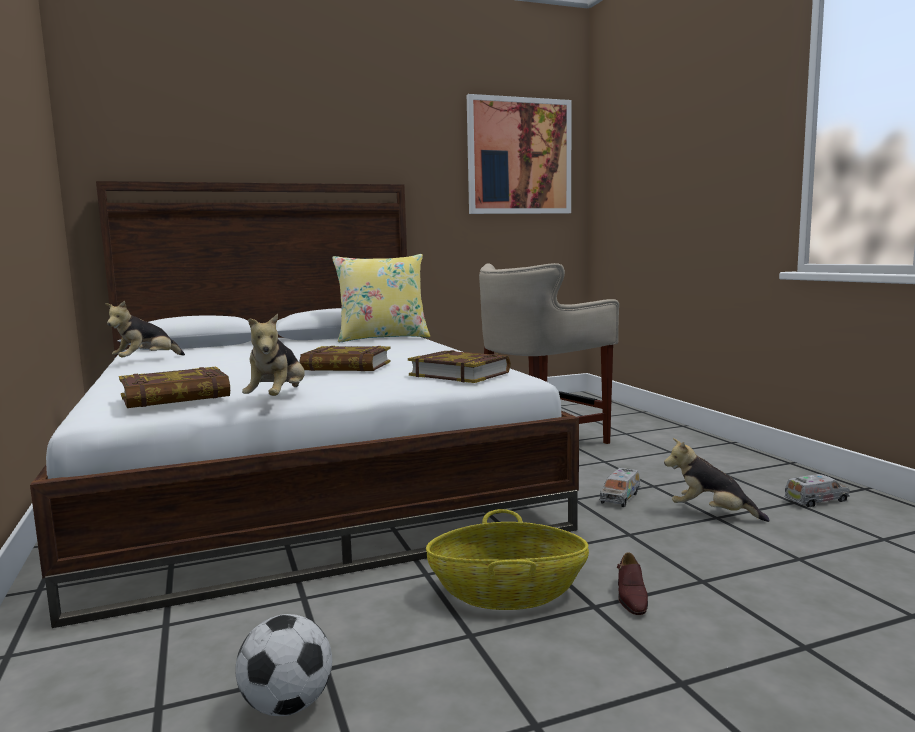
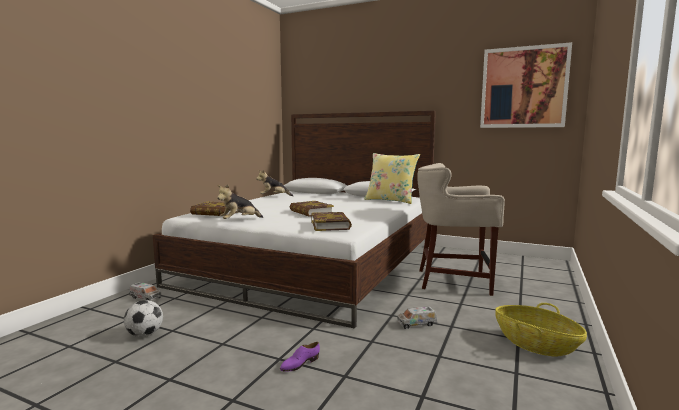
camera: 45 degrees right, 0 degrees up
basket [426,509,589,610] -> basket moved to [495,303,587,356]
brown shoe [617,552,648,615] -> purple shoe [280,342,320,372]
plush toy [664,438,770,522] -> none
toy truck [784,474,850,507] -> toy truck moved to [129,282,161,301]

